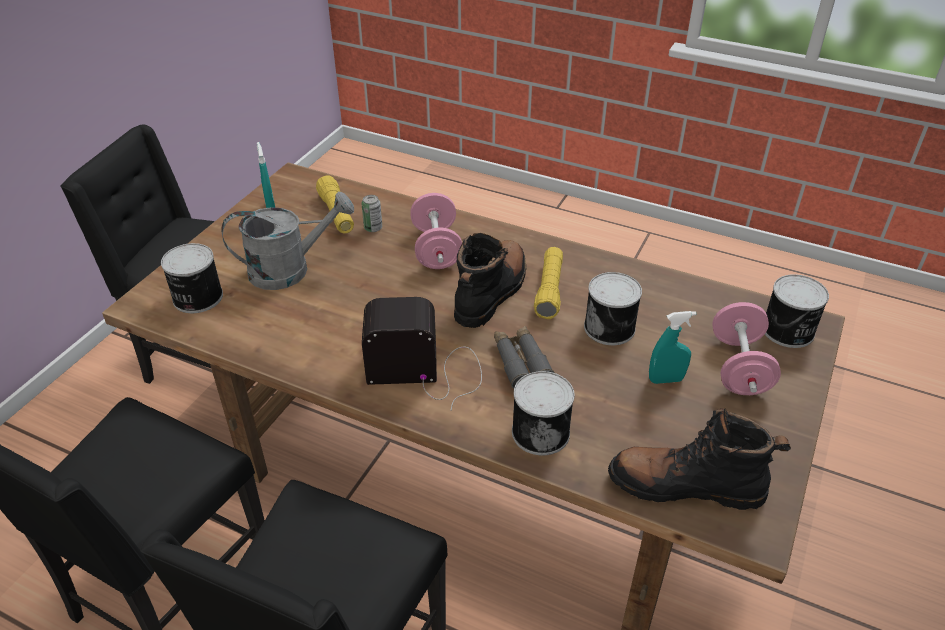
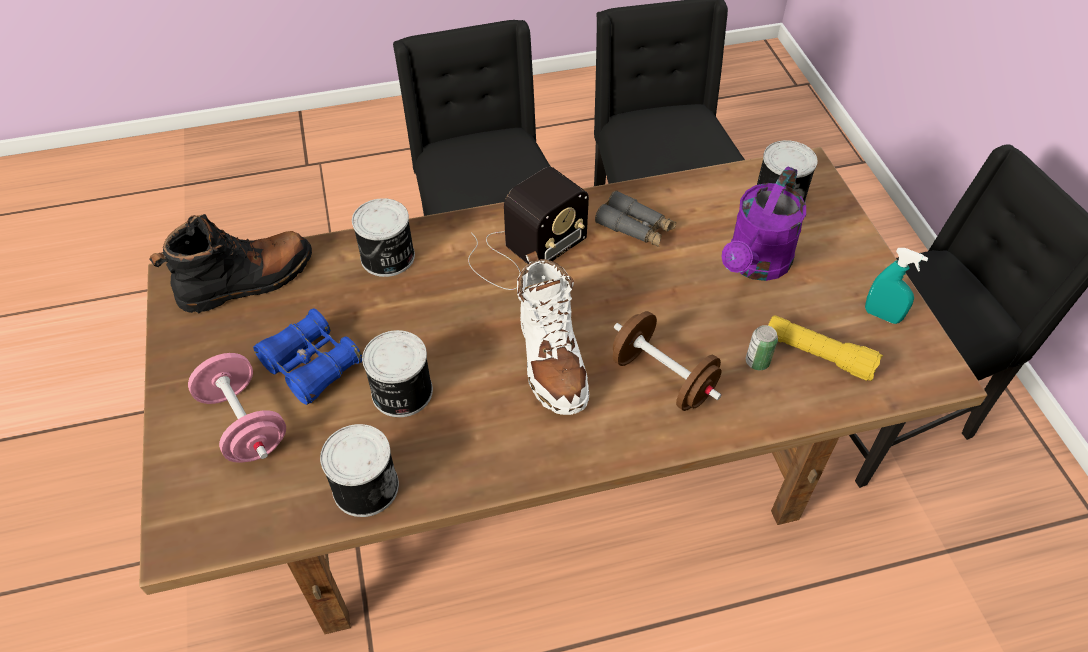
camera: 140 degrees right, 10 degrees up
grey watering can [222,192,354,290] -> purple watering can [722,167,806,281]
pink dumbbell [410,193,462,269] -> brown dumbbell [613,311,722,411]
black boot [454,233,526,328] -> white boot [517,251,590,415]
grey binoculars [494,326,555,389] -> grey binoculars moved to [595,191,676,247]
yellow flashlight [534,247,563,319] -> none
turquoise spray bottle [649,311,696,384] -> blue binoculars [253,308,362,405]
can [765,274,829,348] -> can moved to [320,424,399,517]

